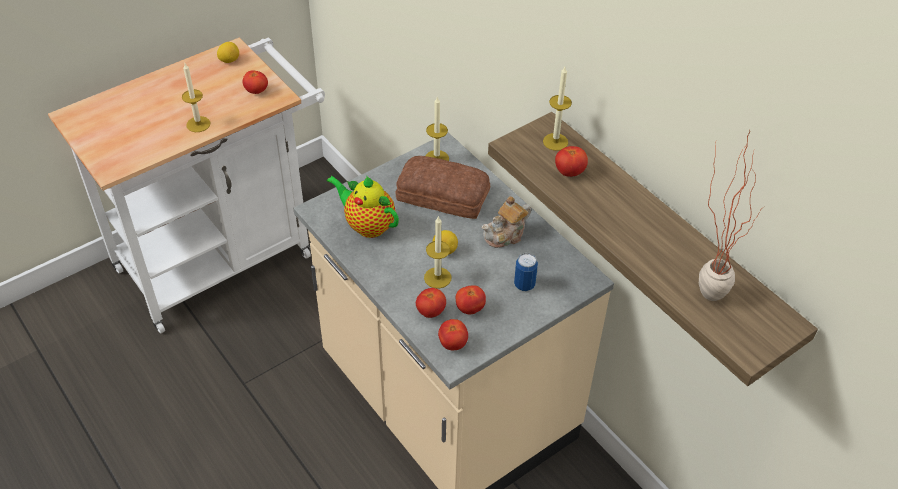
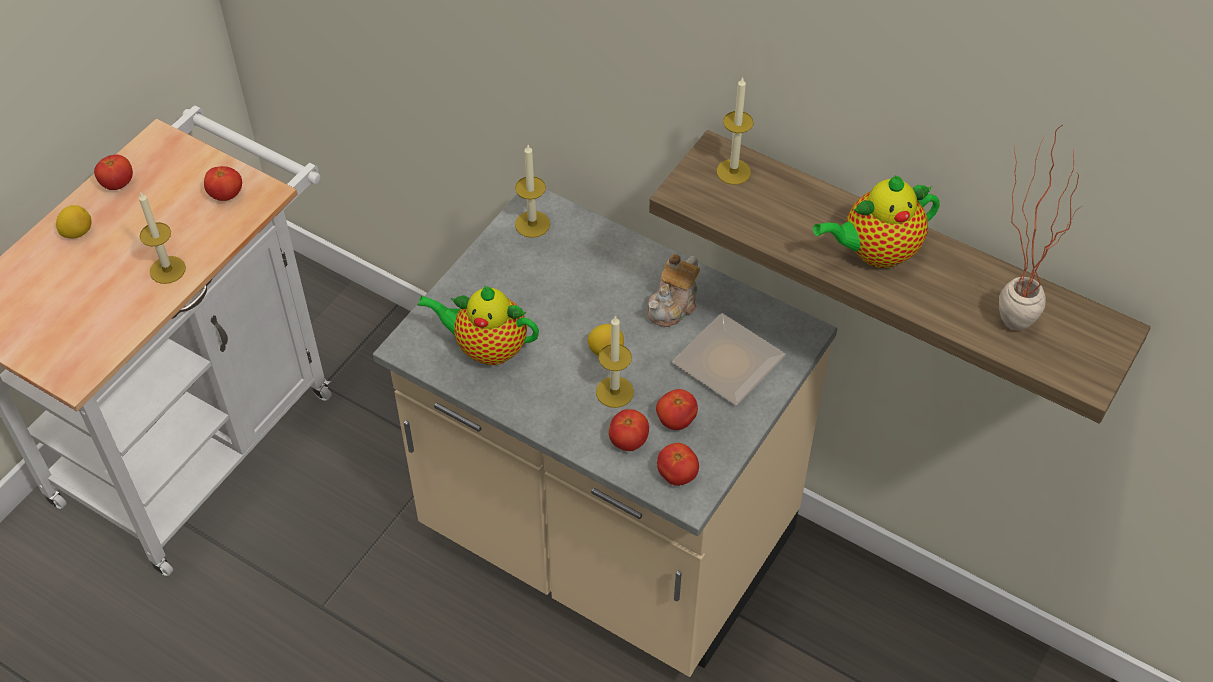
camera: 20 degrees left, 5 degrees up
lemon [217,42,239,63] -> lemon moved to [56,205,92,239]
bread [396,156,490,219] -> none
can [514,253,538,291] -> plate [672,313,786,405]
tomato [555,146,588,177] -> tomato moved to [94,154,133,190]
none -> teapot [813,175,940,268]

